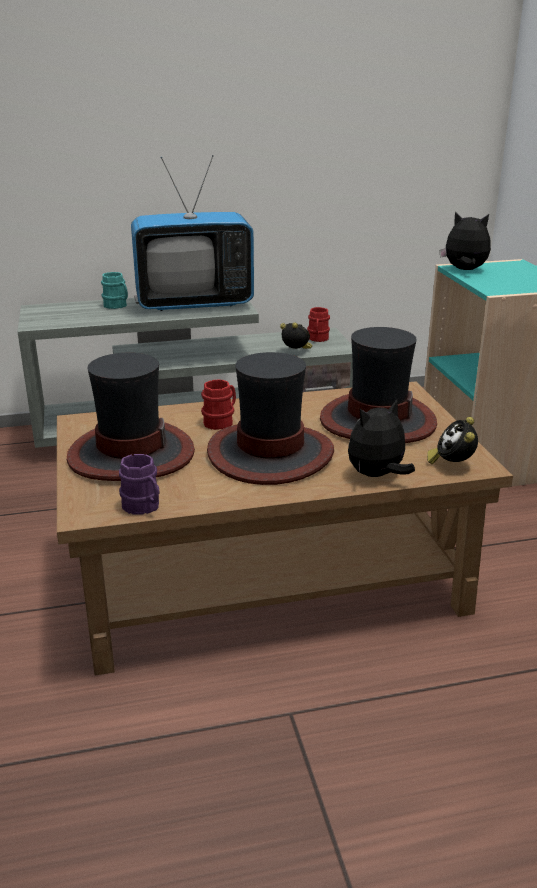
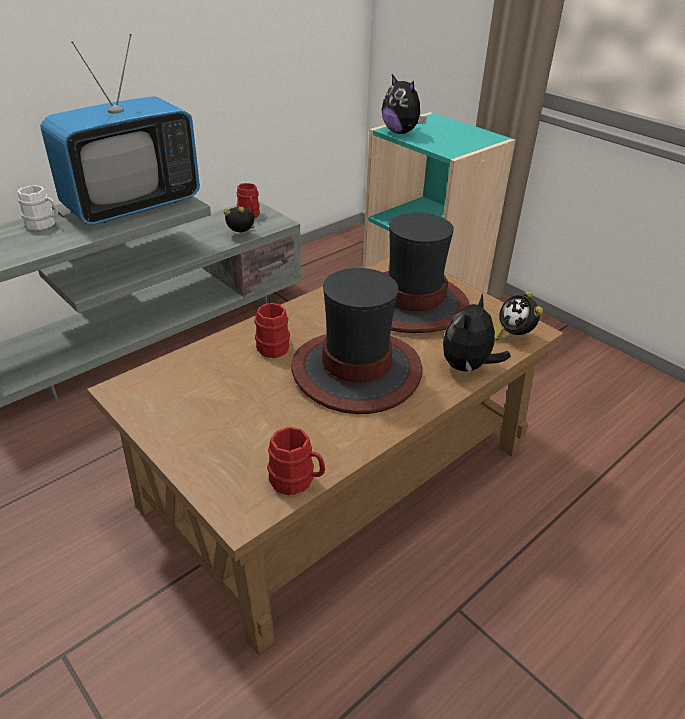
camera: 30 degrees left, 10 degrees up
hat [67,353,195,481] -> none
turquoise mug [101,272,128,309] -> white mug [17,185,58,230]
purple mug [119,454,160,514] -> red mug [267,427,325,495]
plush toy [440,211,491,270] -> plush toy turned 120 degrees counterclockwise [382,74,427,134]

